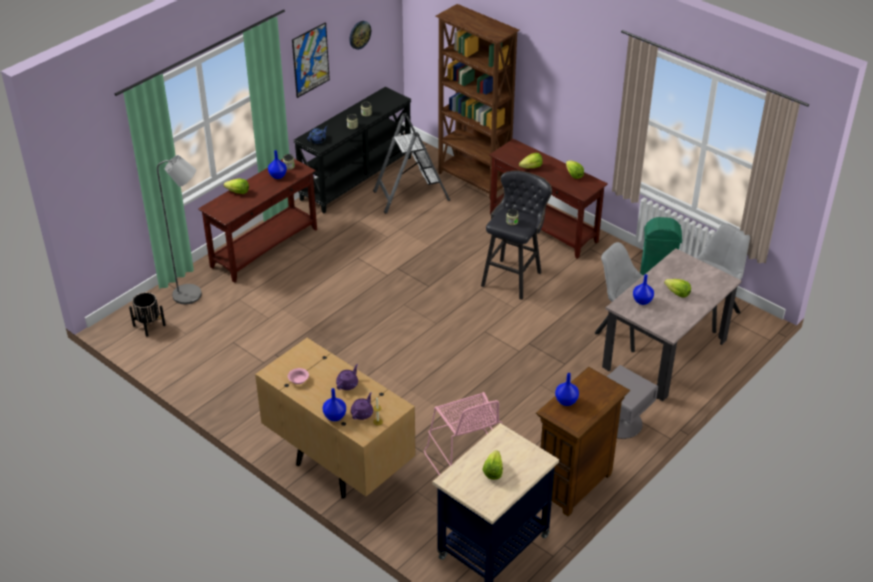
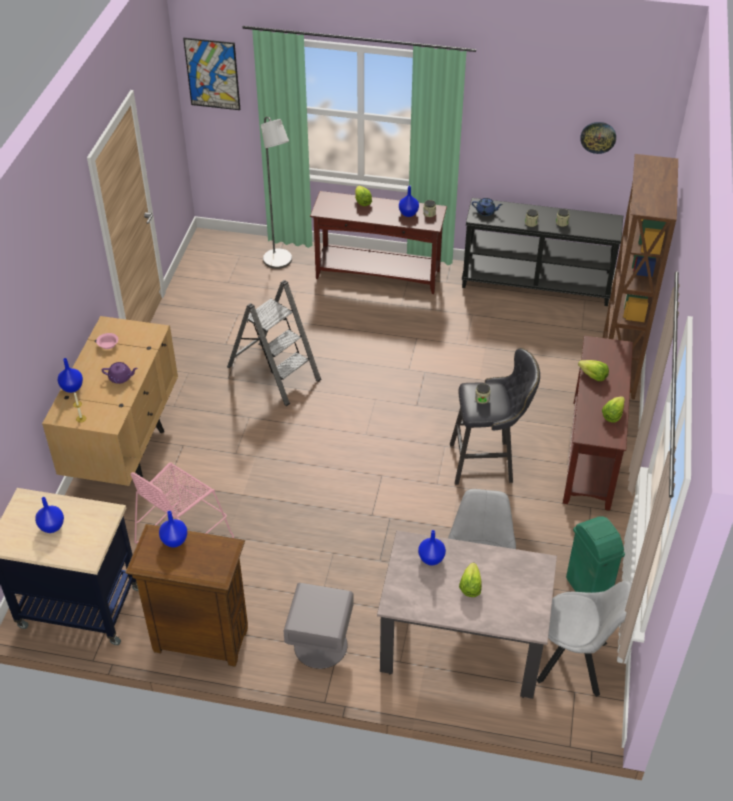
camera: 60 degrees right, 5 degrees up
black planter [129,292,166,337] -> none
picture [292,22,330,98] -> picture moved to [183,38,240,110]
purple teapot [351,392,373,420] -> none
grey step ladder [373,113,450,214] -> grey step ladder moved to [227,280,321,406]
lettuce [482,450,503,480] -> blue vase [35,497,64,533]

